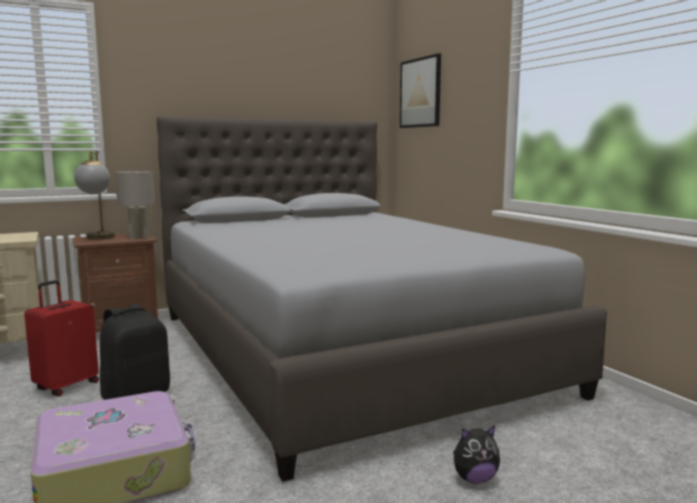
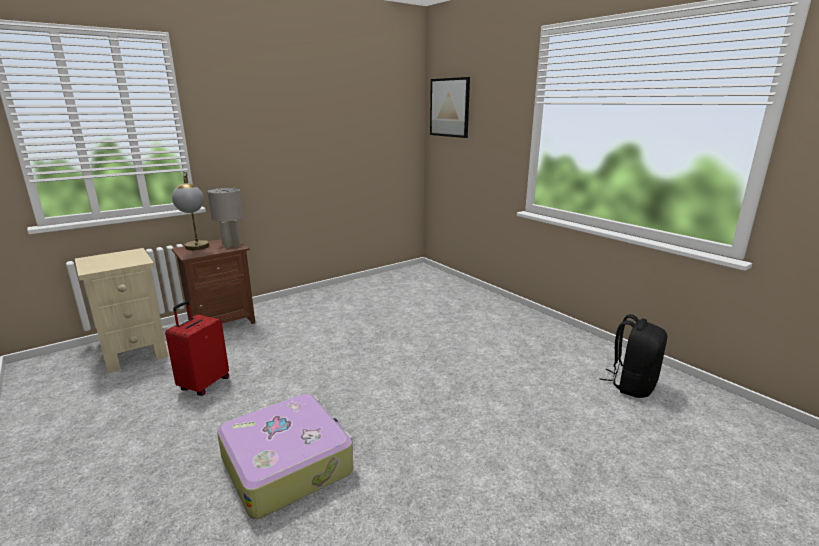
camera: 10 degrees left, 10 degrees up
black backpack [100,304,170,400] -> black backpack moved to [600,314,668,398]
grey bed [157,116,607,482] -> none
plush toy [453,425,500,484] -> none

